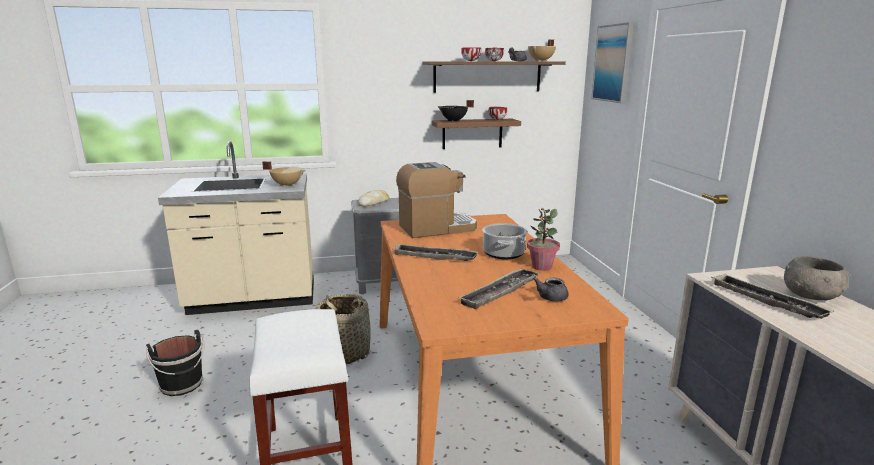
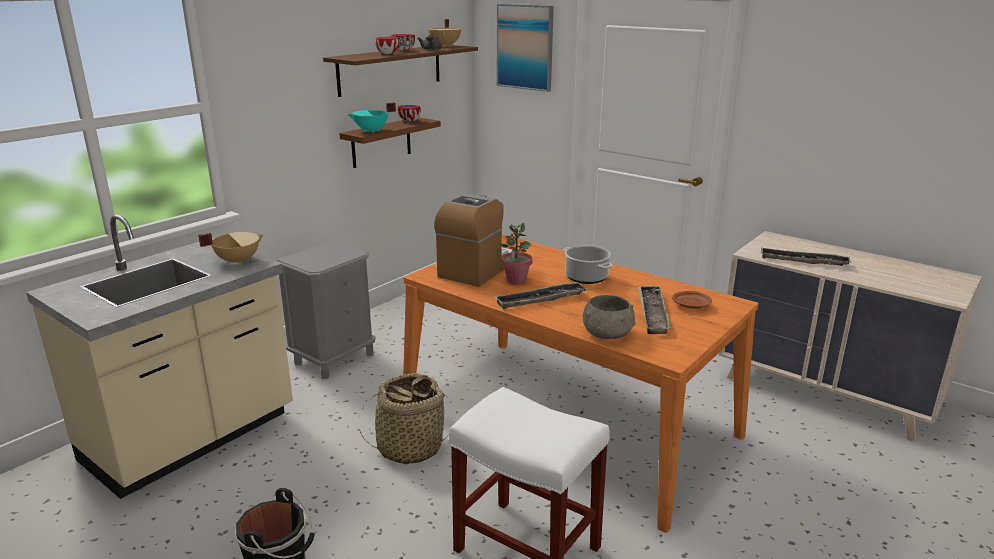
camera: 40 degrees left, 5 degrees up
bread [358,190,389,207] -> none
black cooking pot [437,100,474,122] -> turquoise cooking pot [348,102,396,133]
potted plant [527,208,560,271] -> potted plant moved to [501,223,533,285]
grey teapot [533,277,569,301] -> brown plate [672,291,712,309]
grey bowl [784,256,850,301] -> grey bowl moved to [583,295,636,339]

